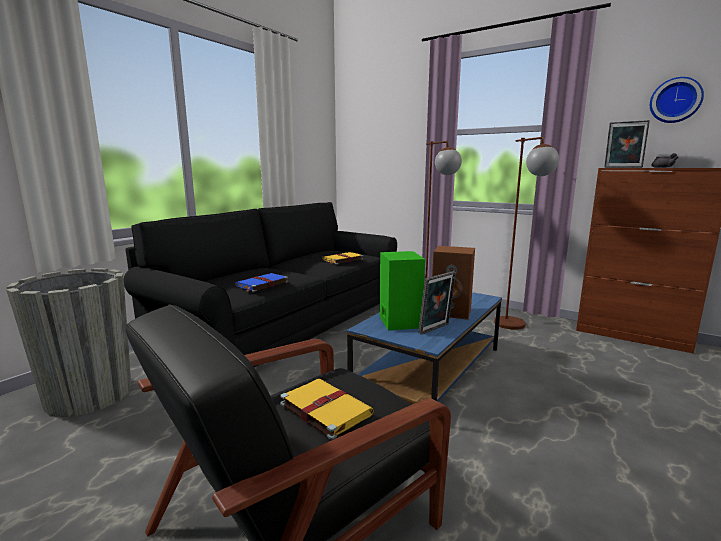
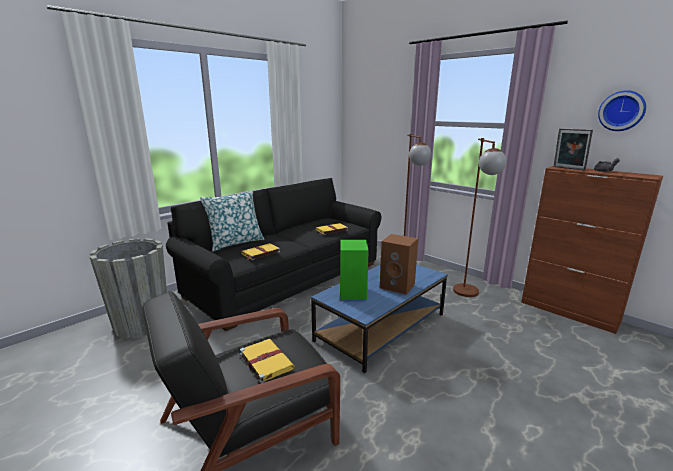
camera: 10 degrees right, 5 degrees up
blue book [235,273,288,292] -> yellow book [241,243,280,260]
picture frame [419,271,456,335] -> none
none -> pillow [200,190,264,252]

